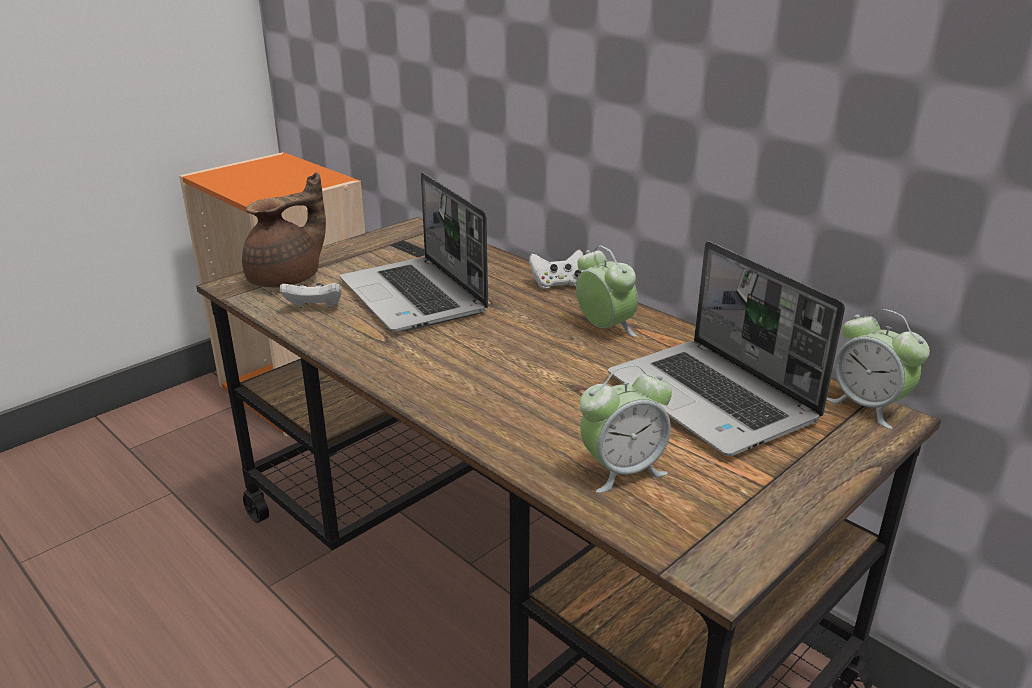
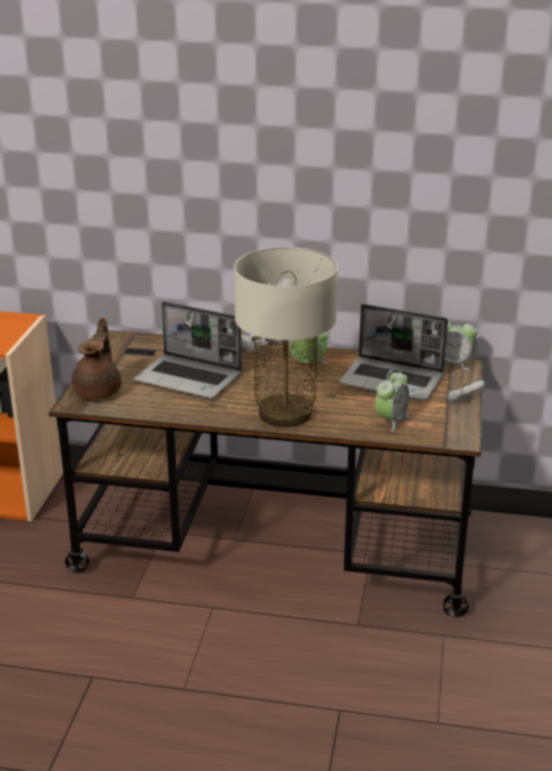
camera: 35 degrees left, 0 degrees up
white game controller [280,283,341,308] -> white game controller moved to [448,380,485,403]
none -> table lamp [234,247,338,427]

